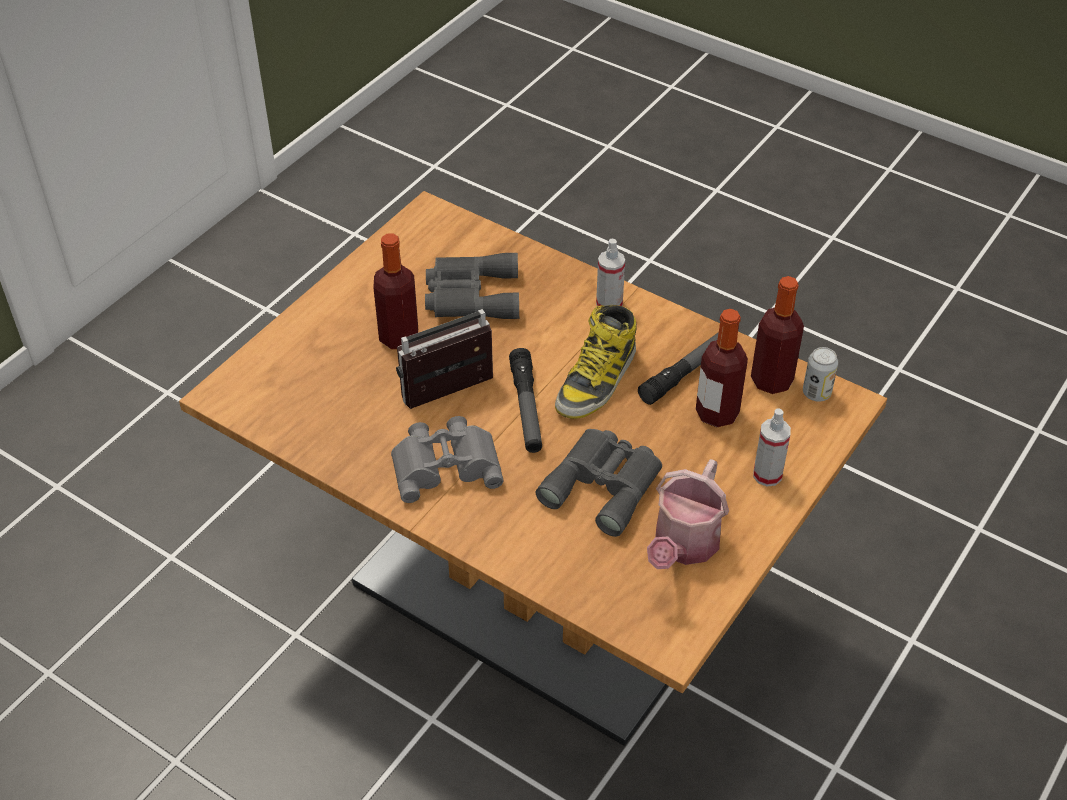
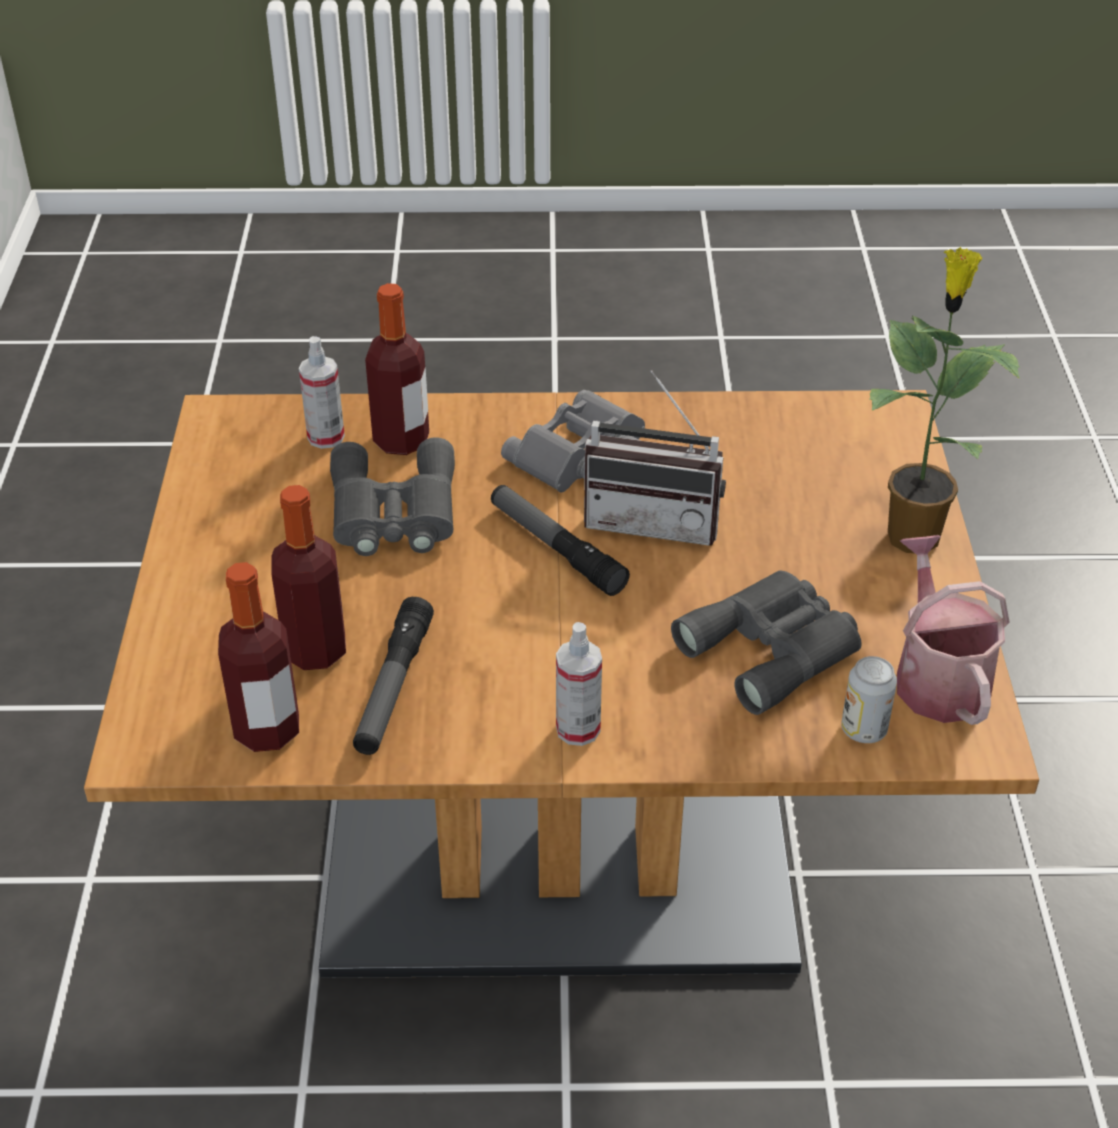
camera: 145 degrees right, 5 degrees down
bottle [373,234,418,349] -> bottle moved to [365,283,429,455]
radio [396,309,493,409] -> radio turned 75 degrees clockwise [584,370,726,546]
boot [555,305,637,419] -> none
watering can [647,459,729,569] -> watering can moved to [897,535,1009,725]
spray bottle [753,408,791,487] -> spray bottle moved to [299,336,345,449]
can [803,347,838,402] -> can moved to [841,656,897,743]
none -> potted plant [869,247,1020,553]

